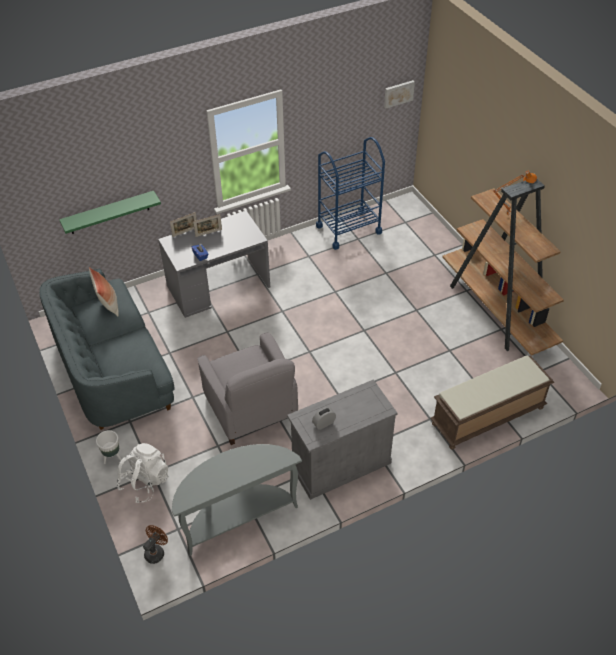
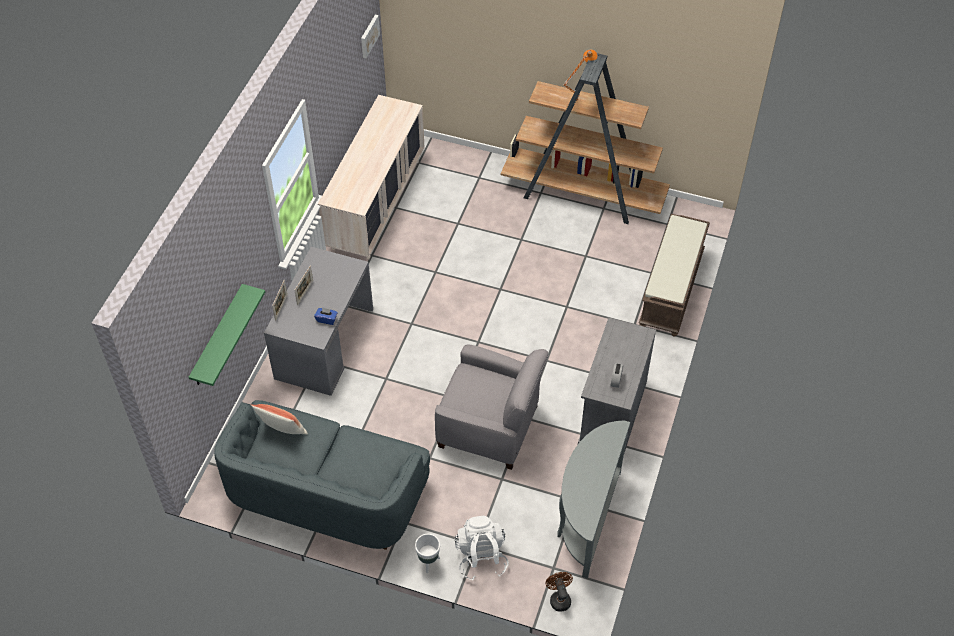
camera: 45 degrees left, 5 degrees up
blue cart [316,137,385,250] -> beige dresser [318,95,424,259]

